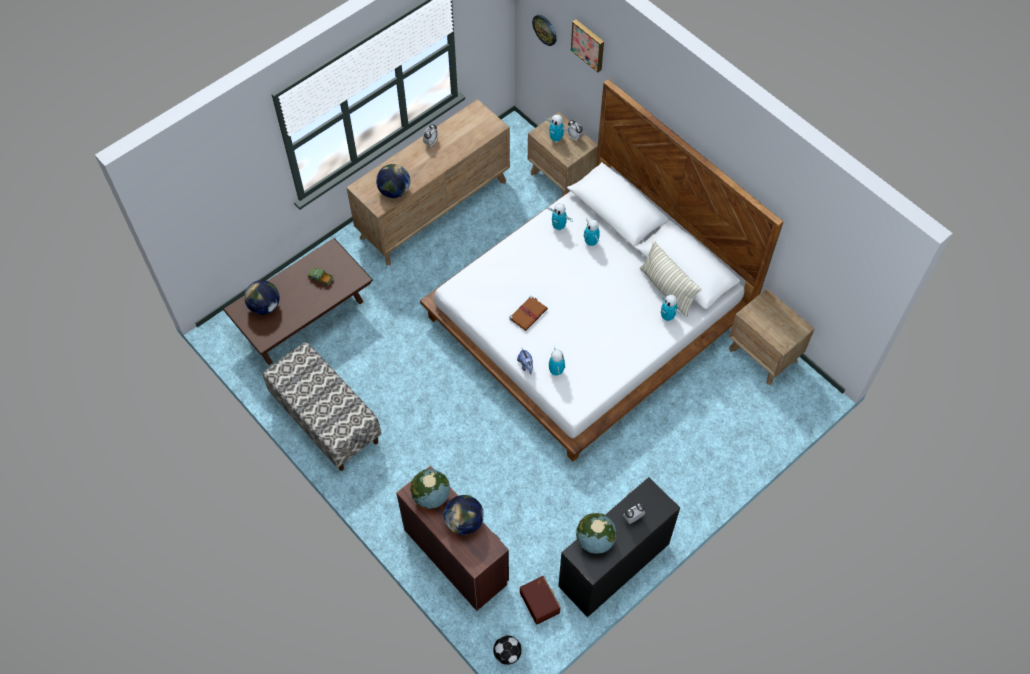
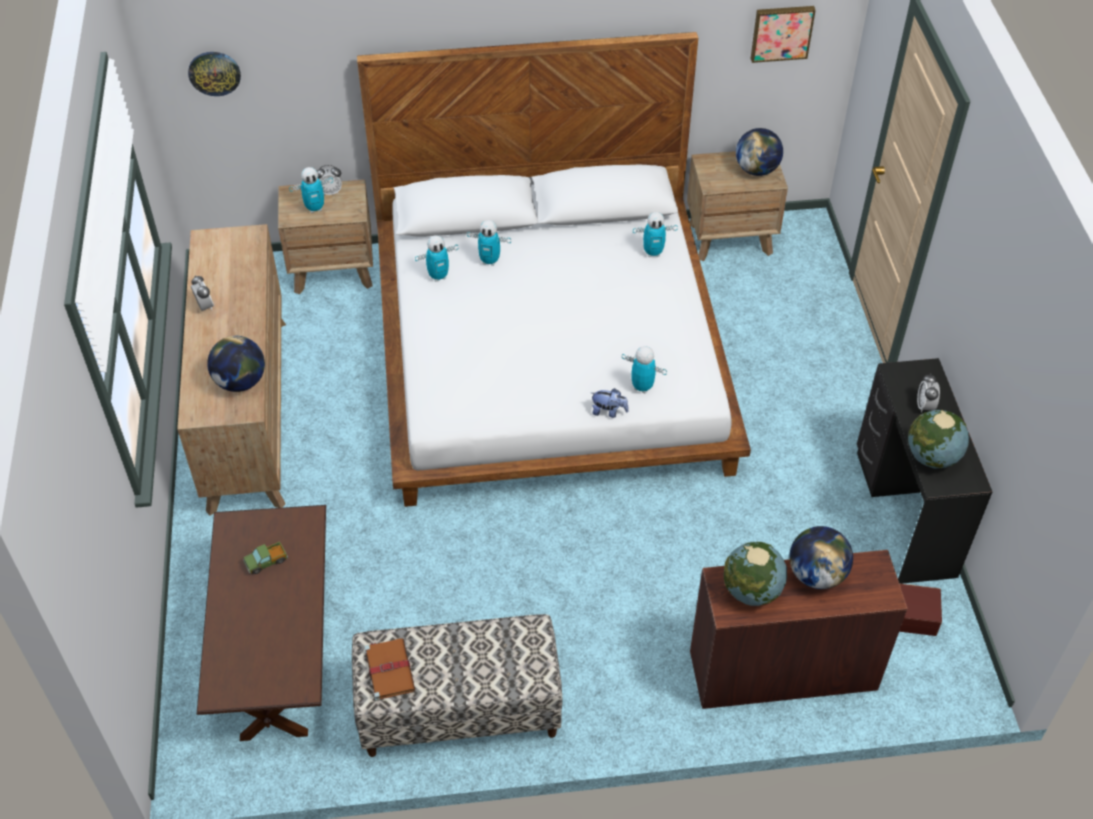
camera: 55 degrees left, 10 degrees down
globe [244,280,280,315] -> globe moved to [736,128,783,176]
football [493,635,522,665] -> none
brown book [509,296,548,331] -> brown book moved to [365,638,415,701]
picture [571,20,604,72] -> picture moved to [750,6,816,63]
pillow [640,241,702,317] -> none

